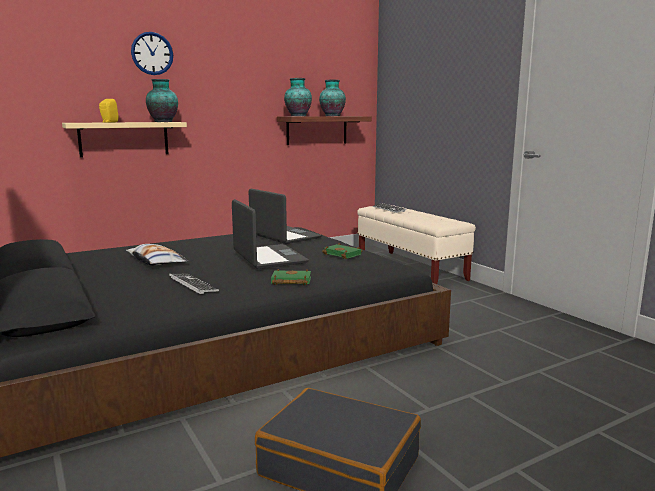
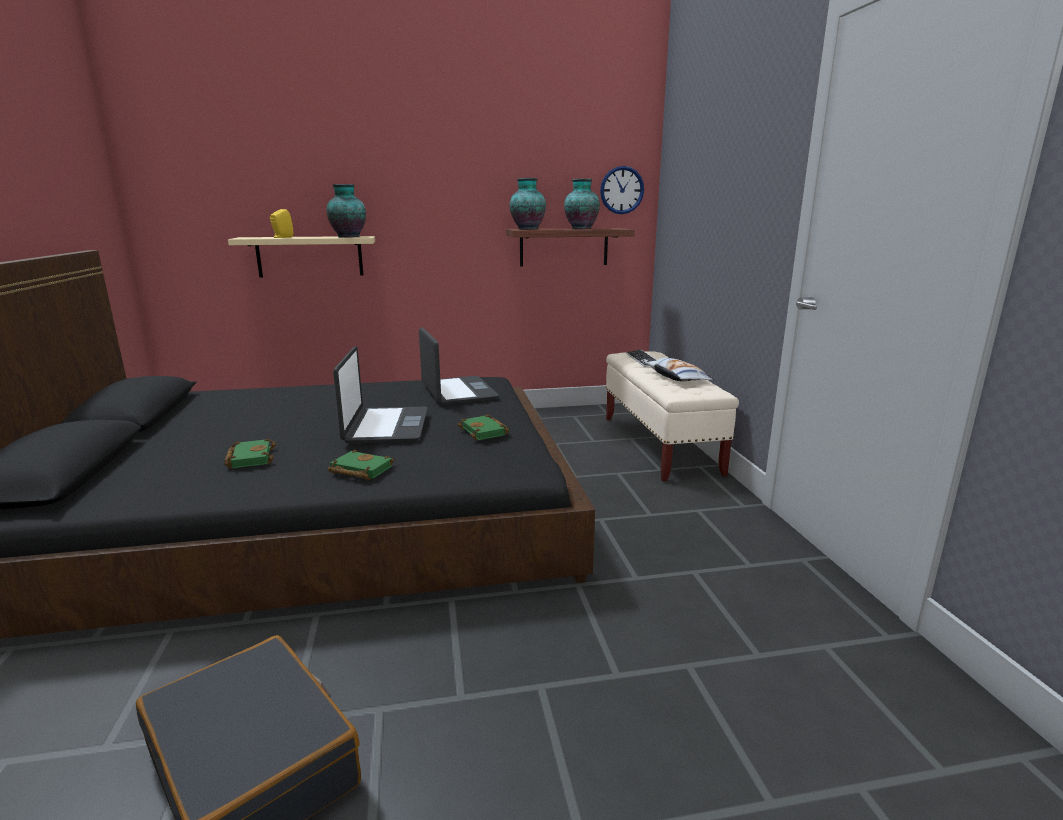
camera: 20 degrees right, 5 degrees up
pillow [126,244,189,266] -> pillow moved to [645,358,715,381]
wall clock [131,32,173,75] -> wall clock moved to [600,166,644,214]
keyboard [169,273,219,294] -> green book [224,438,276,468]

